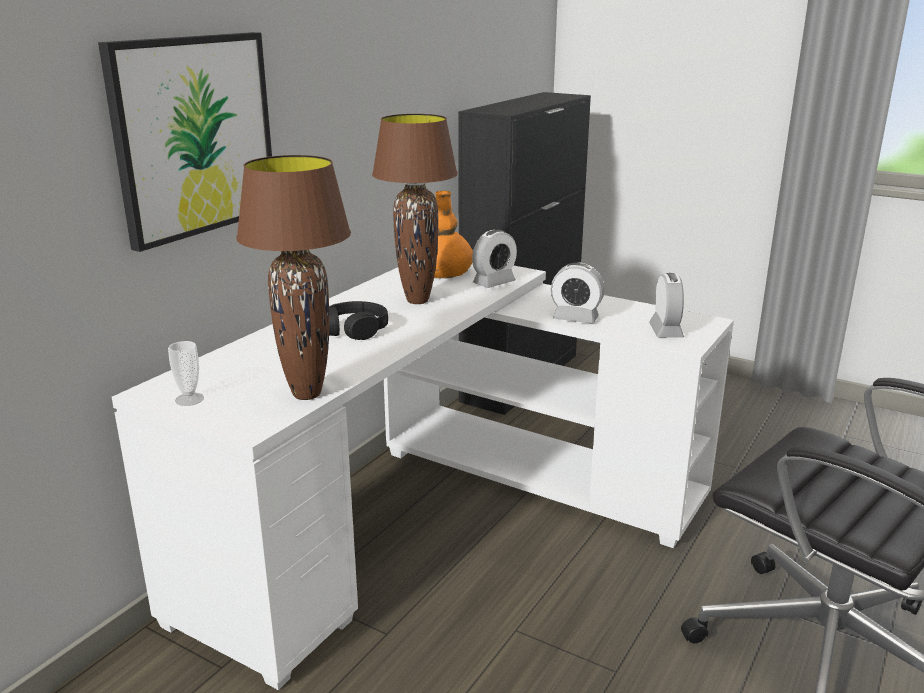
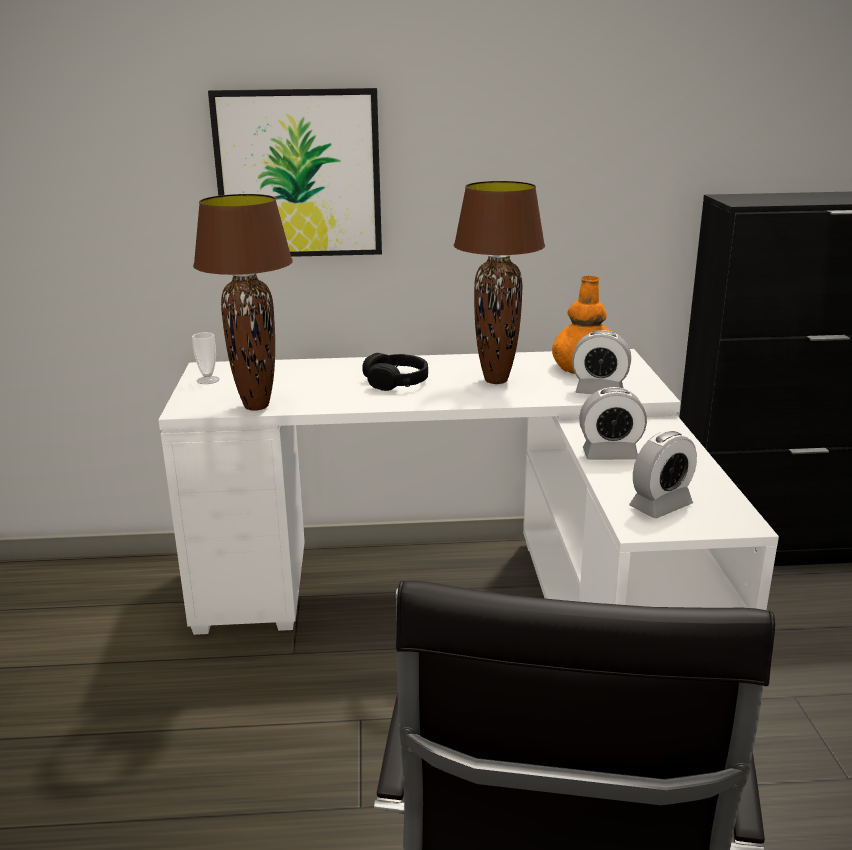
camera: 55 degrees right, 0 degrees up
alarm clock [551,263,605,323] -> alarm clock turned 75 degrees counterclockwise [579,387,647,460]

